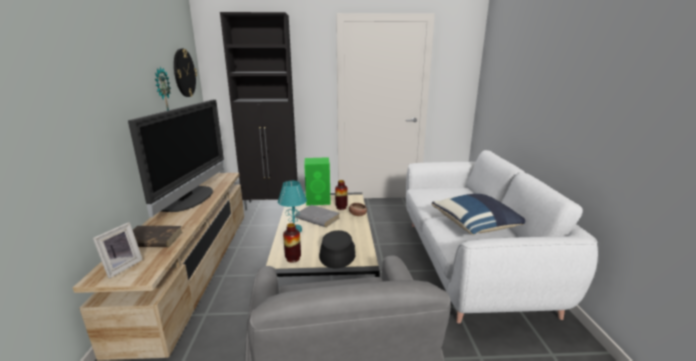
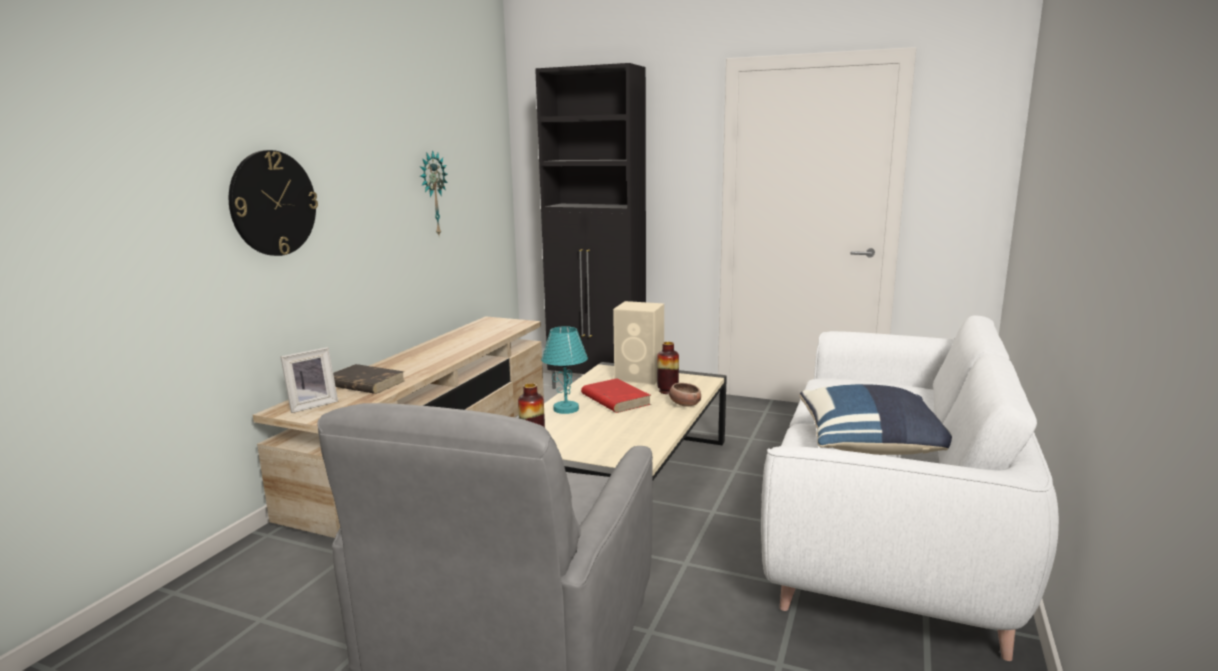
camera: 25 degrees right, 5 degrees down
television [128,100,224,217] -> none
wall clock [174,48,197,97] -> wall clock moved to [229,150,318,256]
grey book [295,205,340,227] -> red book [581,378,651,413]
green speaker [304,157,331,206] -> beige speaker [613,301,664,385]
black hat [319,230,356,268] -> none

